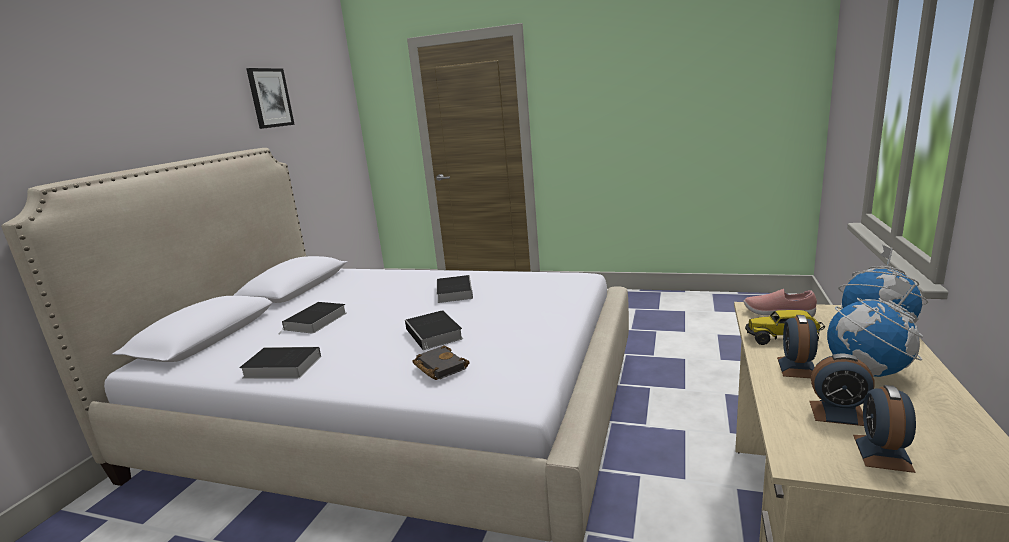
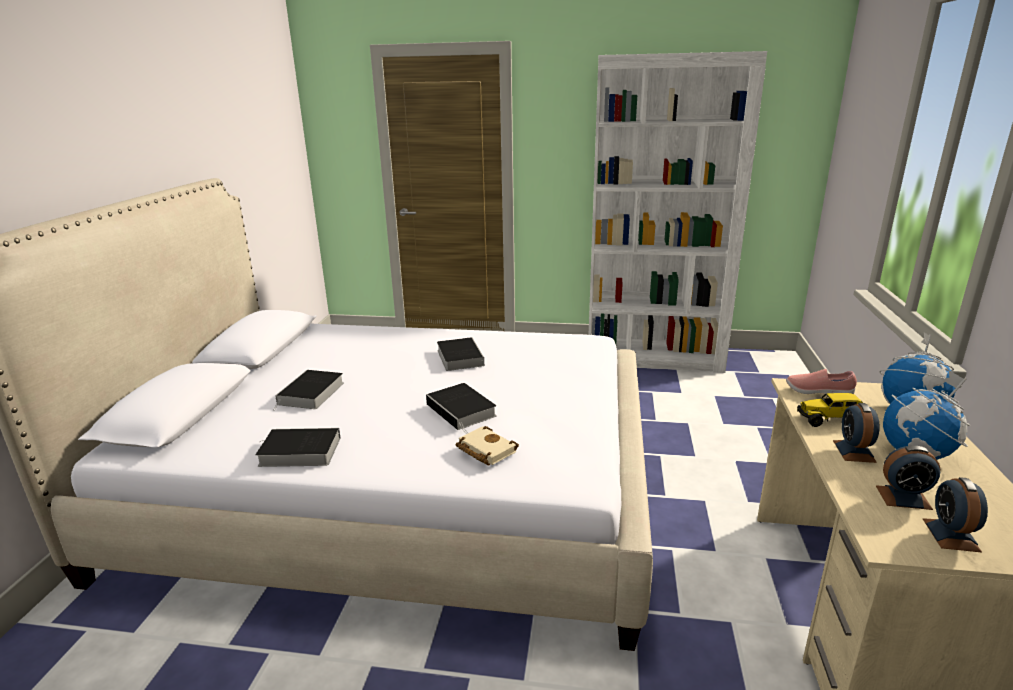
camera: 10 degrees left, 5 degrees up
picture [246,68,295,129] -> none
black book [412,345,470,380] -> beige book [456,426,519,465]
none -> white bookcase [589,51,767,373]

